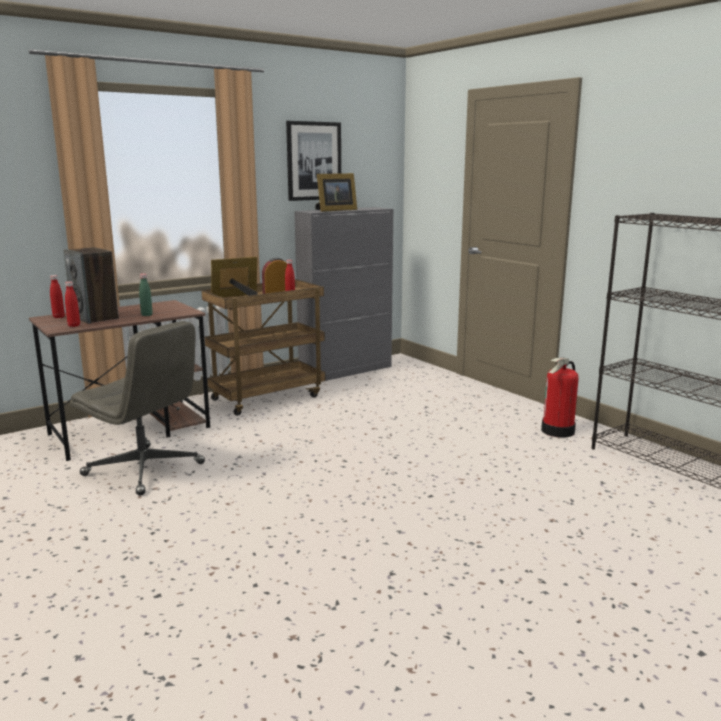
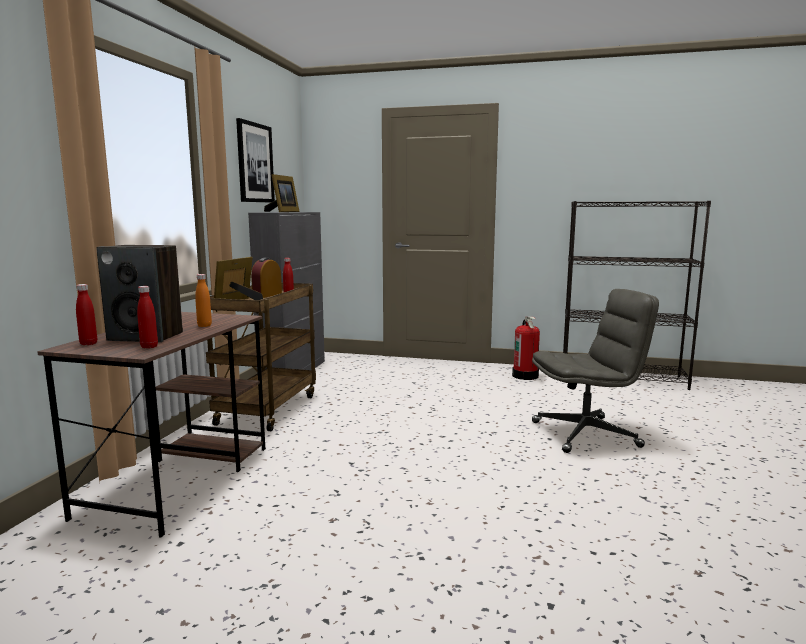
camera: 40 degrees left, 5 degrees down
grey office chair [70,321,205,496] -> grey office chair moved to [532,289,659,453]
green bottle [139,274,153,316] -> orange bottle [195,274,212,327]

